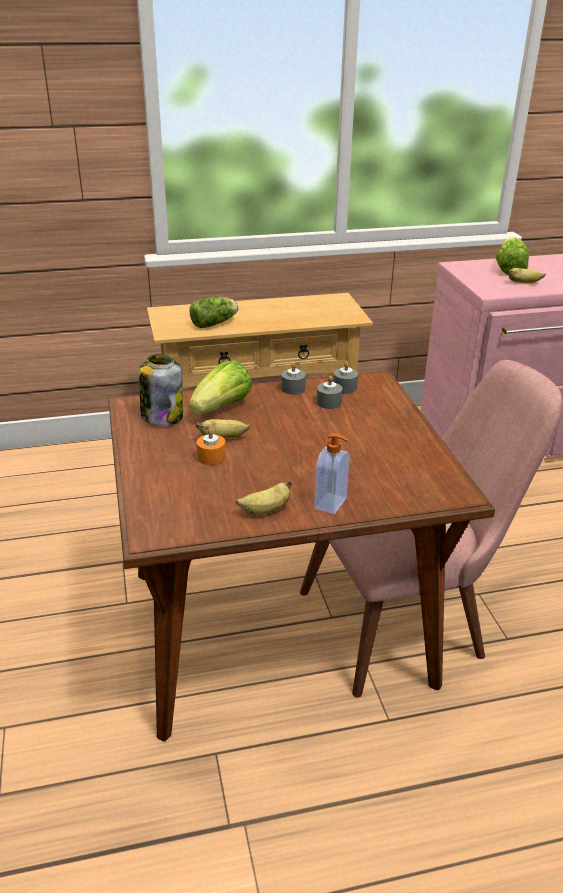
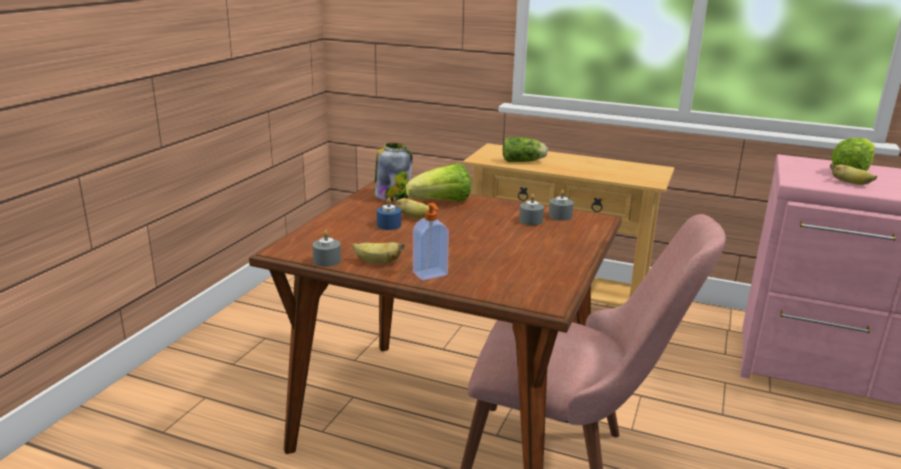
camera: 35 degrees right, 10 degrees down
orange candle [197,428,226,465] -> blue candle [377,198,401,230]
grey candle [281,362,306,395] -> grey candle moved to [312,230,341,267]

